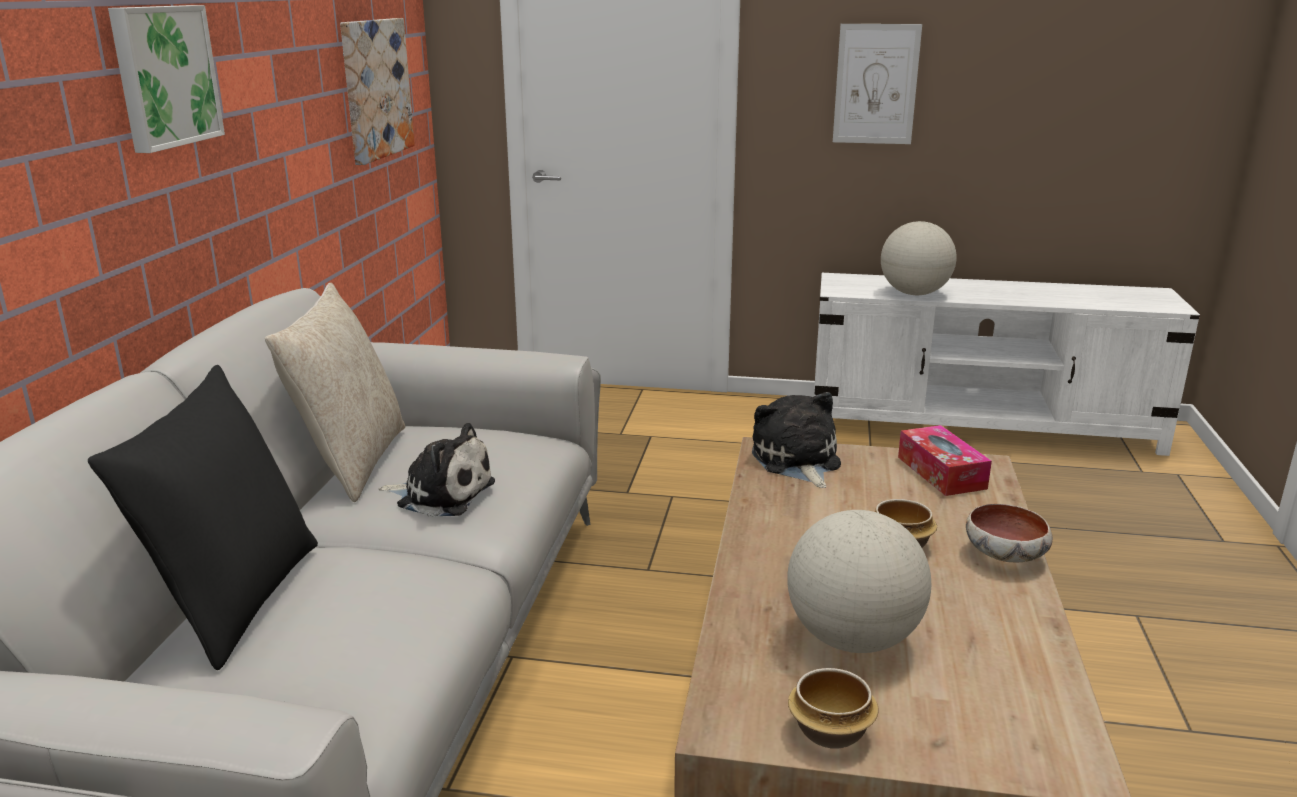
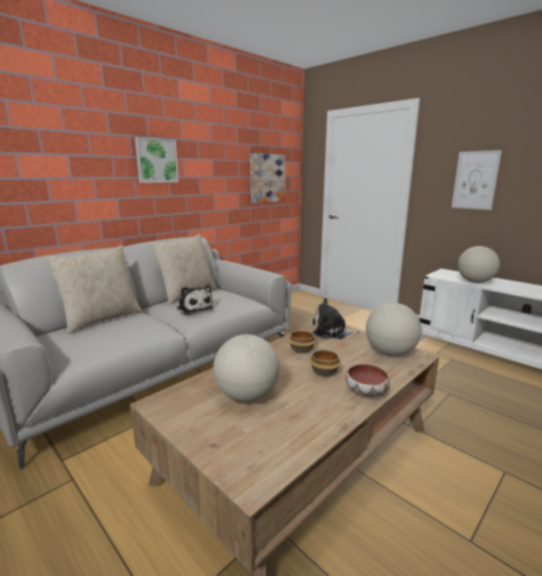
camera: 35 degrees right, 5 degrees down
black pillow [88,365,318,670] -> beige pillow [45,245,142,334]
plush toy [752,392,841,488] -> plush toy turned 105 degrees counterclockwise [312,298,360,339]
bowl [788,668,879,749] -> bowl moved to [288,330,317,353]
tissue box [898,425,992,496] -> globe [366,303,422,356]

